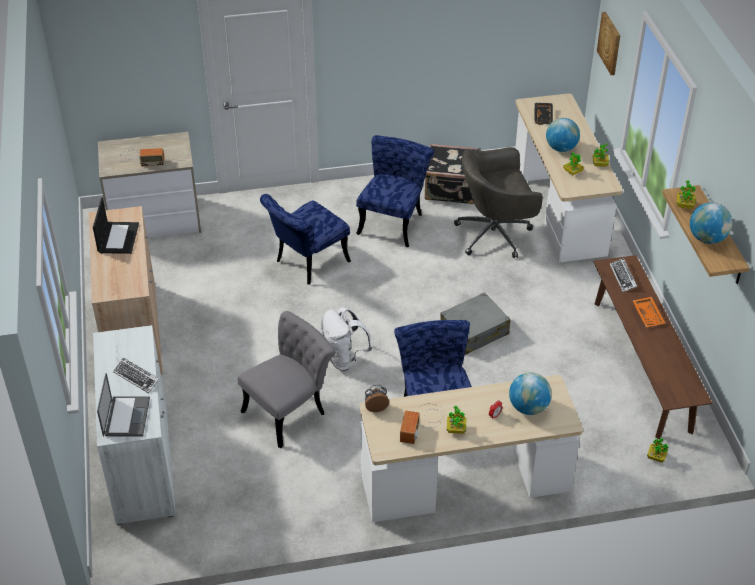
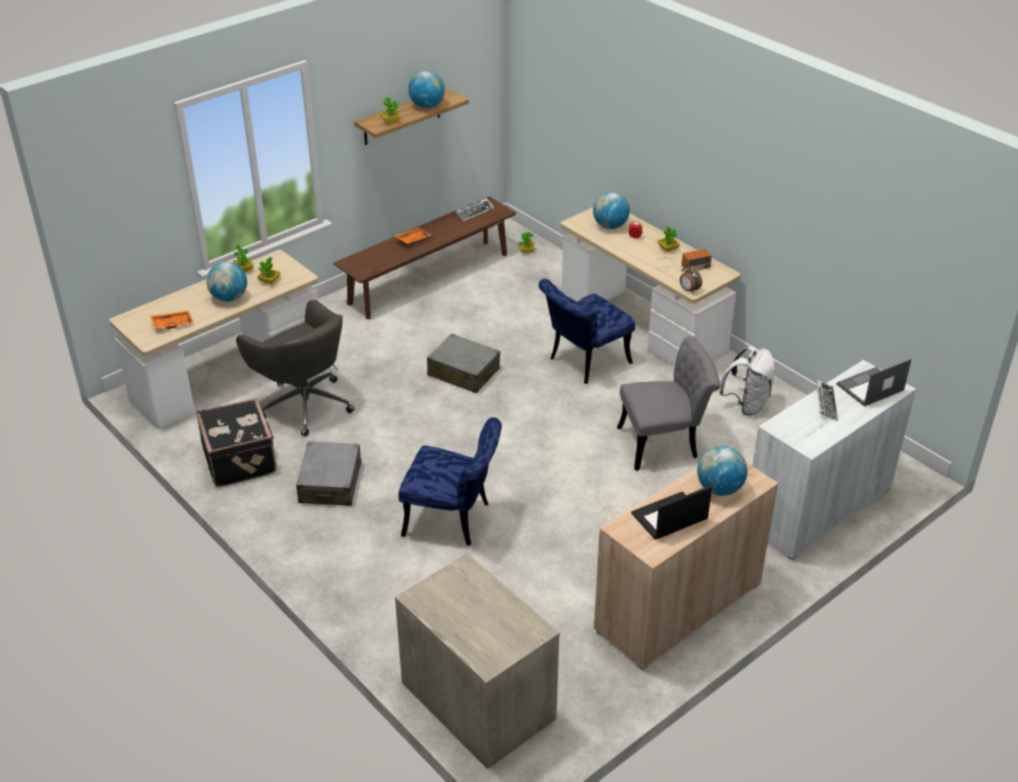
camera: 120 degrees left, 5 degrees down
radio [119,148,165,167] -> none
grey chair [238,311,336,448] -> grey chair turned 150 degrees clockwise [617,336,721,471]
white backpack [321,307,372,371] -> white backpack moved to [719,346,776,416]
blue chair [356,135,434,247] -> grey suitcase [296,441,361,506]
black tray [534,103,553,125] -> orange tray [150,311,194,329]
picture [597,12,620,75] -> none
keyboard [610,258,637,292] -> keyboard moved to [455,198,495,222]
none -> globe [697,446,747,496]

